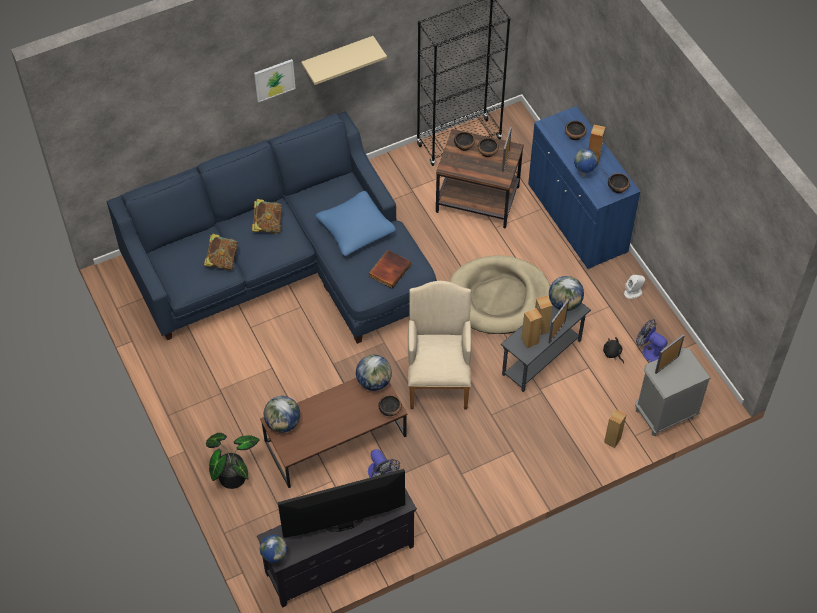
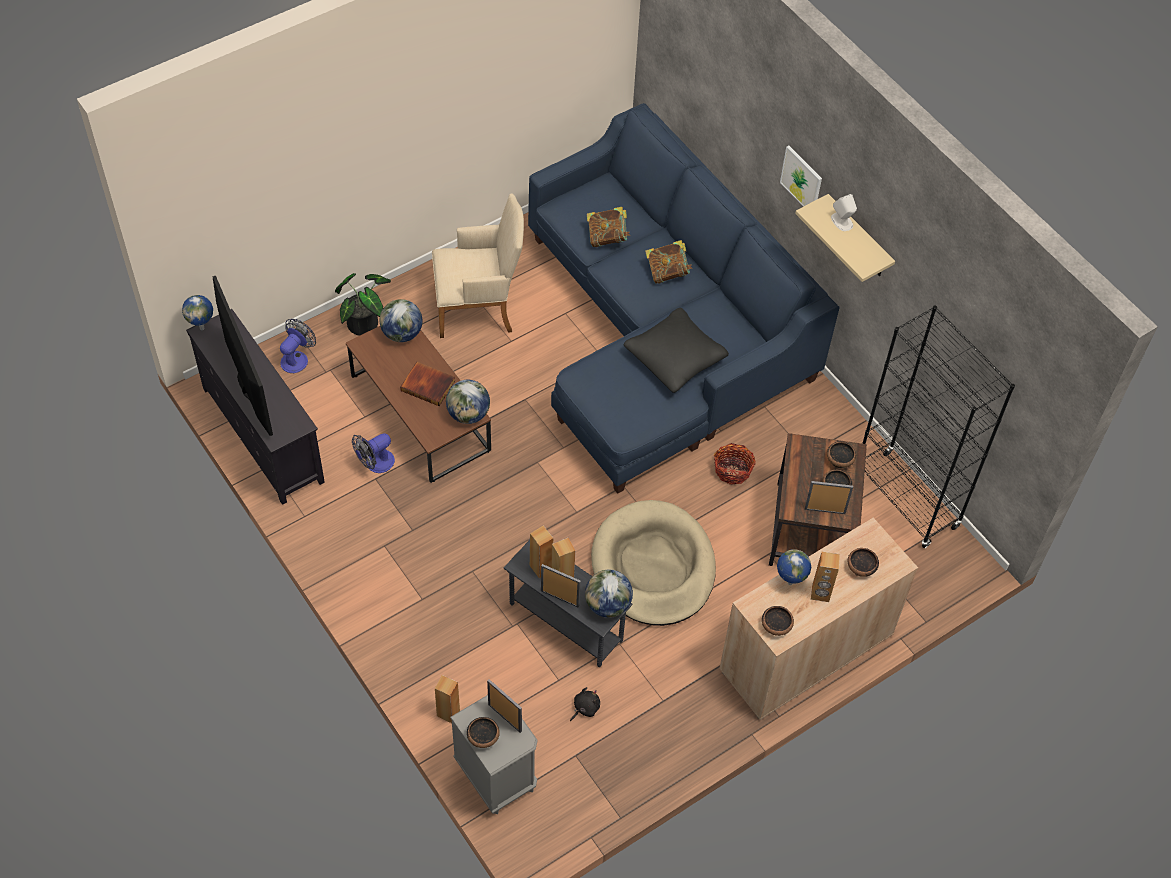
camera: 80 degrees right, 0 degrees up
blue pillow [315,191,396,256] -> black pillow [624,308,729,393]
book [369,250,411,288] -> book moved to [400,362,455,406]
bowl [378,395,402,416] -> bowl moved to [467,717,500,748]
beige armchair [408,281,472,410] -> beige armchair moved to [432,194,524,338]
blue cabinet [528,106,641,269] -> beige cabinet [719,518,918,720]
white speaker [624,275,645,299] -> white speaker moved to [831,194,857,231]
fan [636,319,667,362] -> fan moved to [280,319,316,373]
none -> basket [714,443,756,485]

